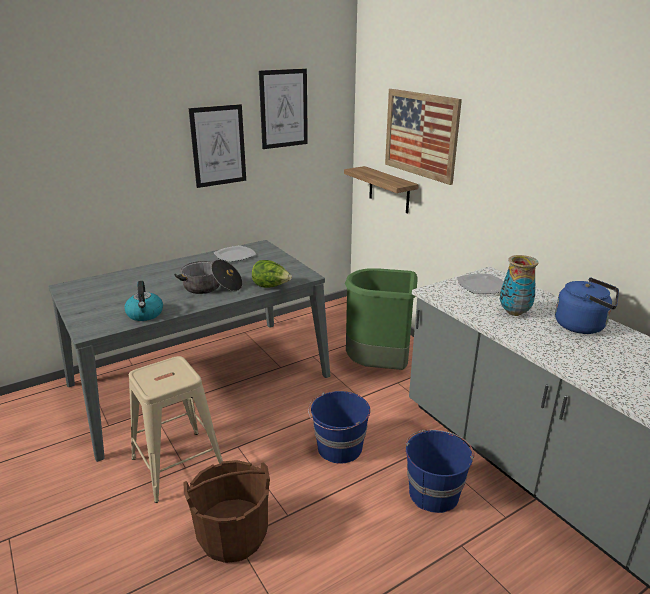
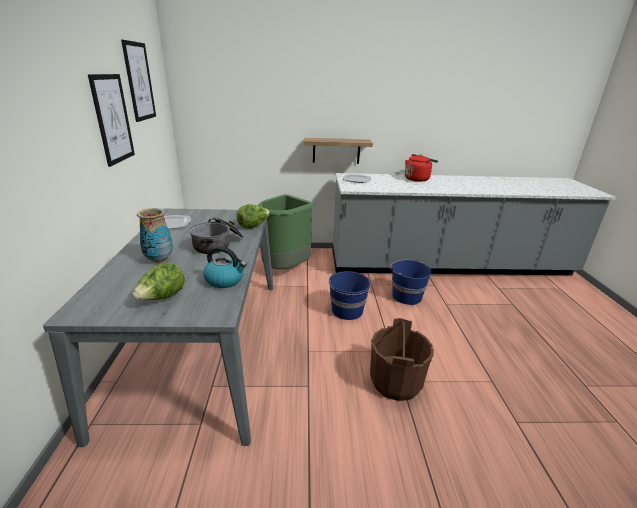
camera: 60 degrees left, 0 degrees up
beige stool [129,356,223,503] -> none
shelf [344,166,419,214] -> shelf moved to [304,138,373,164]
picture [385,89,462,185] -> none
vase [500,255,539,316] -> vase moved to [137,208,173,263]
blue kettle [555,278,619,334] -> red kettle [405,154,438,182]
none -> lettuce [132,263,185,300]

